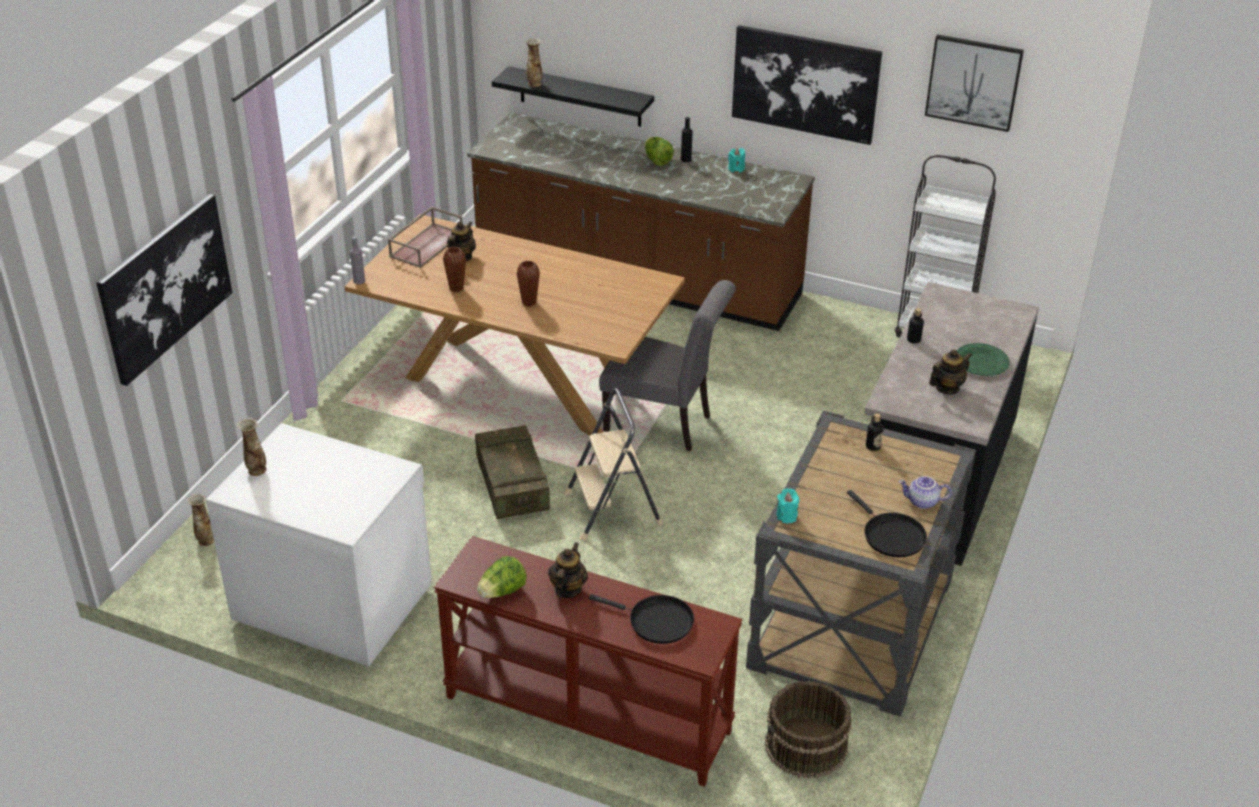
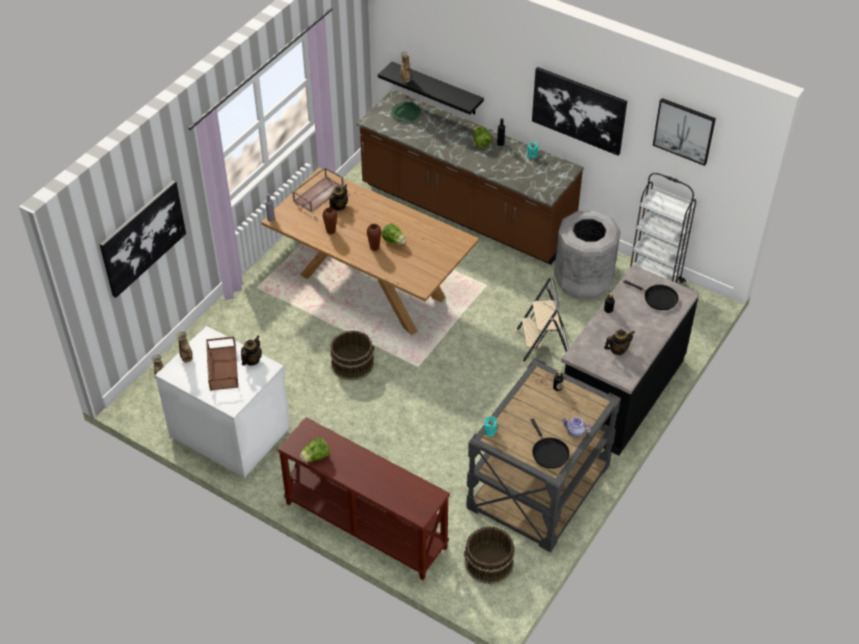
camera: 10 degrees right, 10 degrees up
crate [475,425,550,519] -> brown bucket [330,331,375,380]
teapot [548,542,588,598] -> teapot moved to [241,335,262,366]
beige step ladder [564,388,663,541] -> beige step ladder moved to [514,278,569,365]
black frying pan [589,594,694,644] -> black frying pan moved to [624,280,678,310]
grey chair [599,280,736,451] -> none
green plate [957,343,1010,376] -> green plate moved to [391,102,421,122]
none -> brown tray [206,336,238,391]
none -> lettuce [382,223,406,245]
none -> grey trash can [554,211,621,299]

